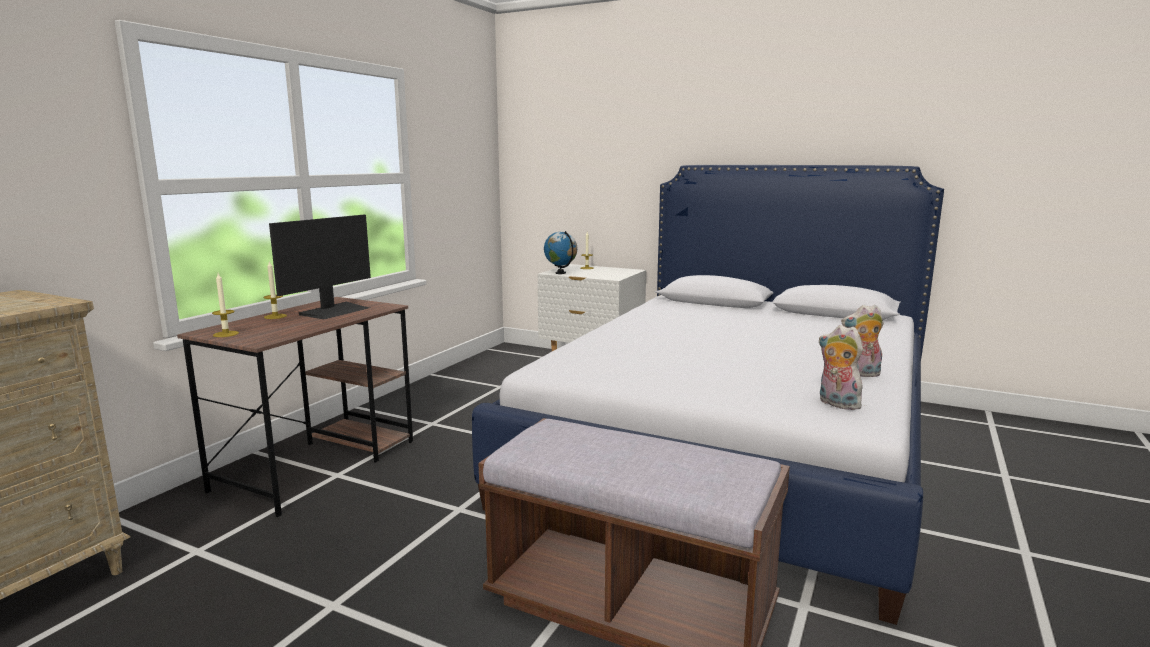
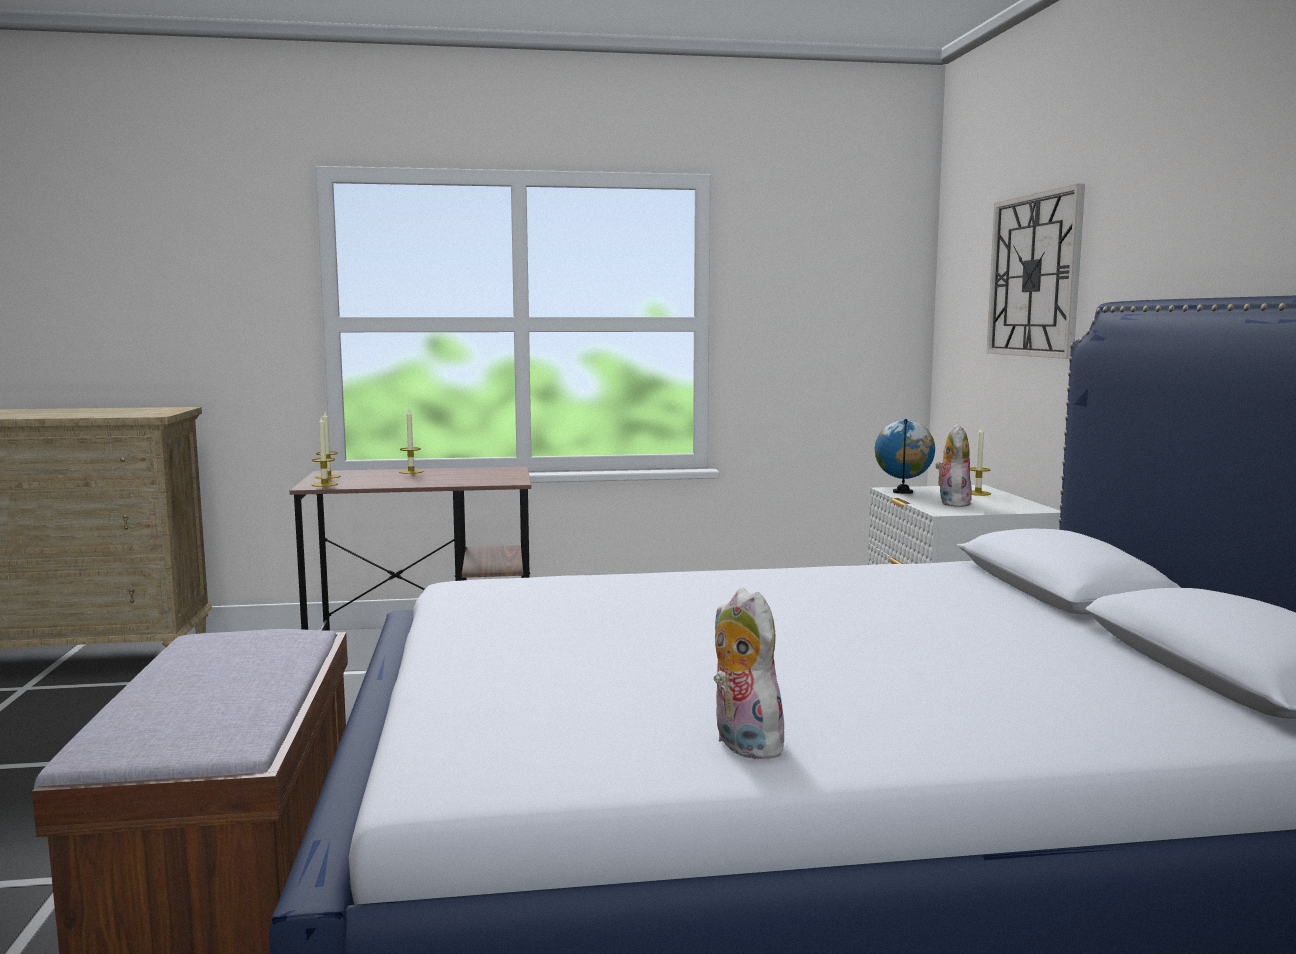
camera: 55 degrees right, 5 degrees down
monitor [269,215,371,319] -> none
plush toy [818,325,863,410] -> plush toy moved to [935,424,972,507]
none -> candle [311,415,338,487]
none -> wall clock [987,184,1085,359]

